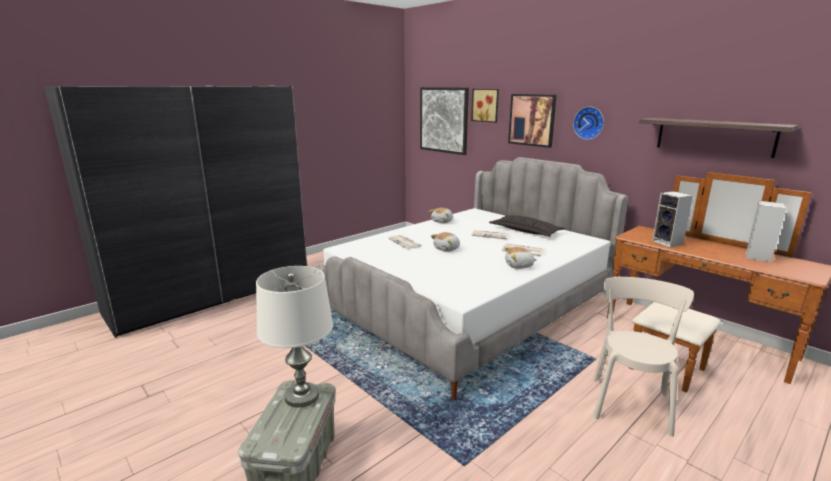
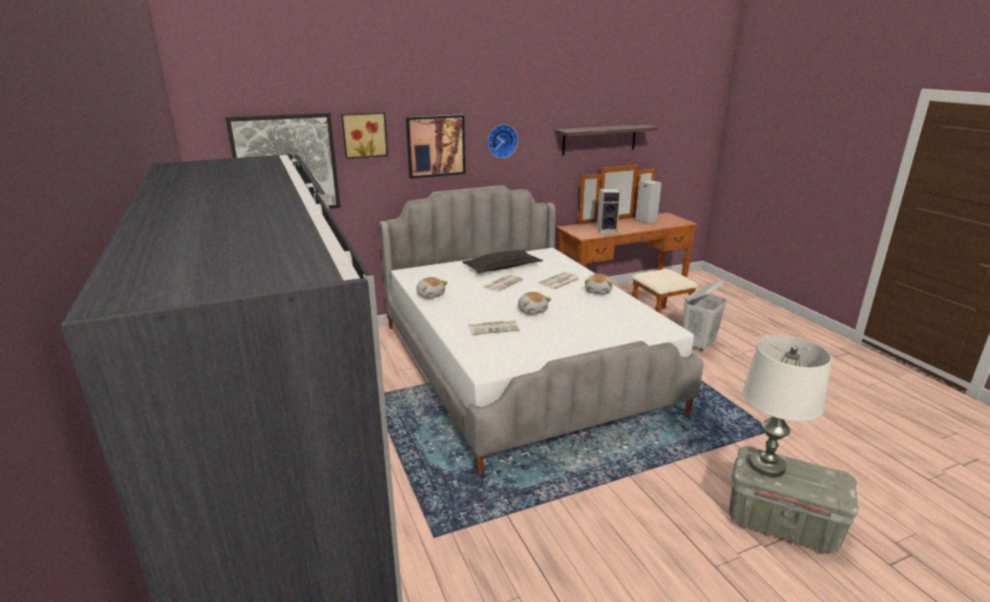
camera: 70 degrees left, 5 degrees up
beige chair [593,277,694,436] -> white laundry basket [683,280,727,351]

